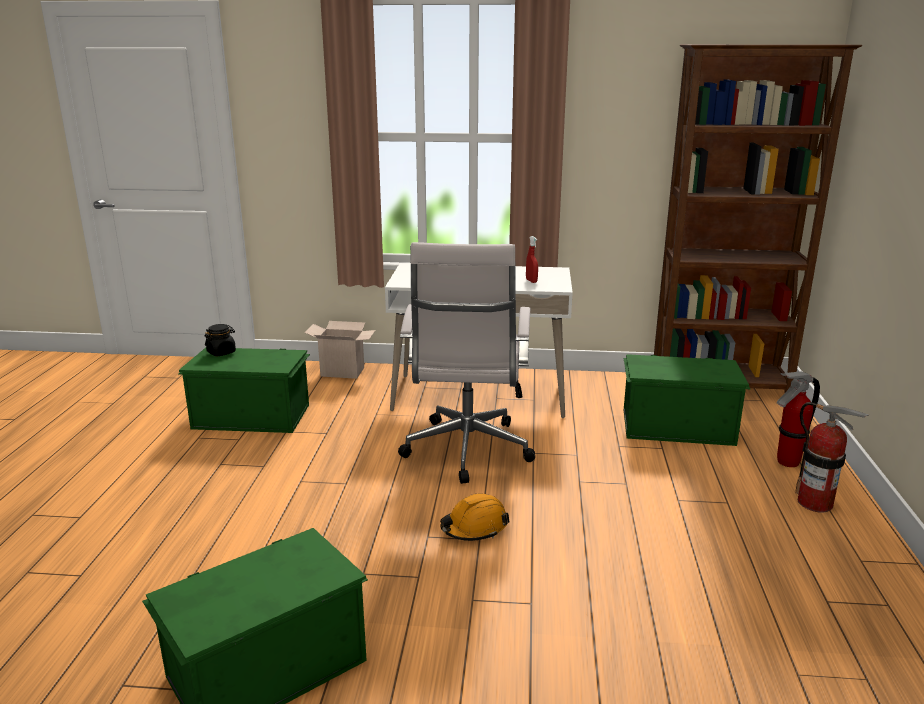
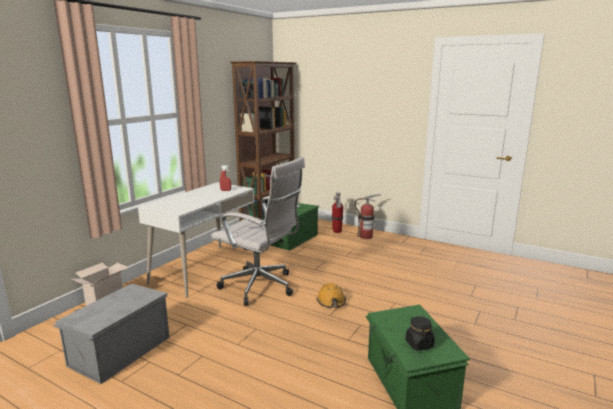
camera: 65 degrees left, 5 degrees down
green storage box [179,348,310,433] -> grey storage box [53,284,170,384]
black jar [205,324,236,356] -> black jar moved to [405,316,435,351]

